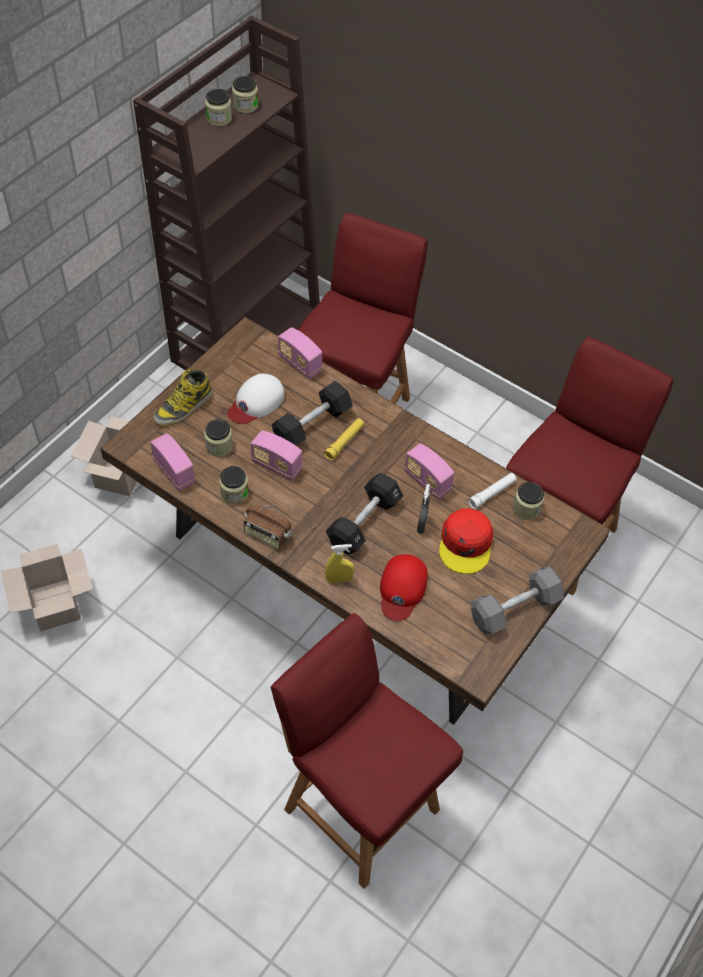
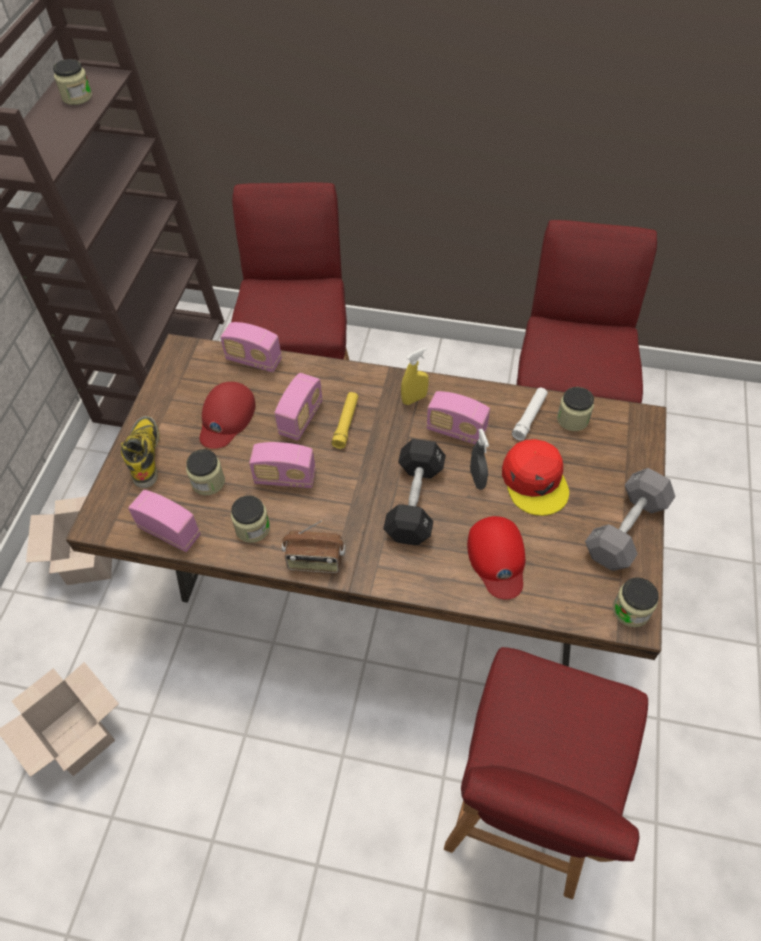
camera: 20 degrees left, 0 degrees up
boot [153,368,212,426] -> boot turned 150 degrees clockwise [121,416,160,488]
jar [205,89,232,126] -> jar moved to [613,577,659,627]
white cap [228,374,285,424] -> red cap [200,382,256,449]
red chair [270,613,463,889] -> red chair turned 90 degrees counterclockwise [444,647,648,899]
black dumbbell [272,381,353,446] -> radio [275,373,323,441]
yellow spray bottle [325,544,354,583] -> yellow spray bottle moved to [401,347,429,405]

